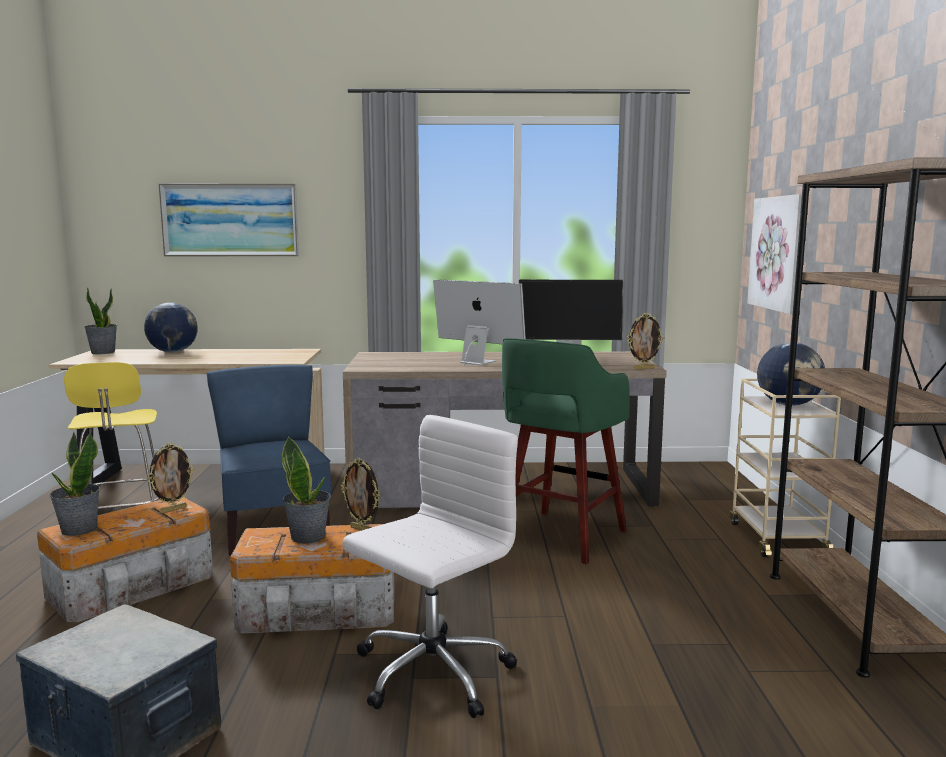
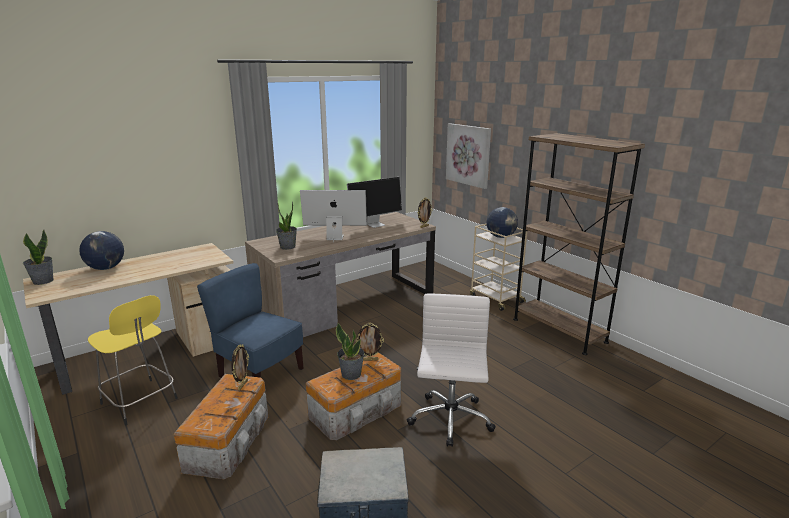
camera: 35 degrees left, 10 degrees up
potted plant [49,431,100,536] -> potted plant moved to [276,201,297,250]
picture [159,184,299,256] -> none
green stool [502,338,630,564] -> none

